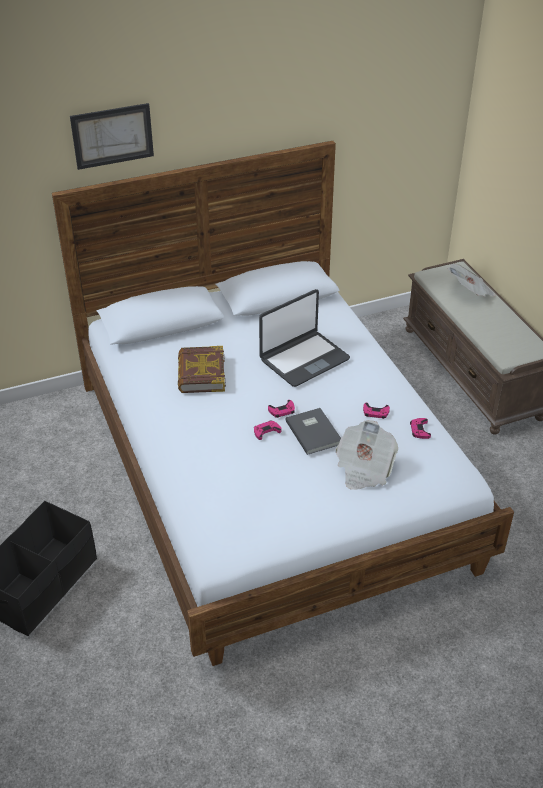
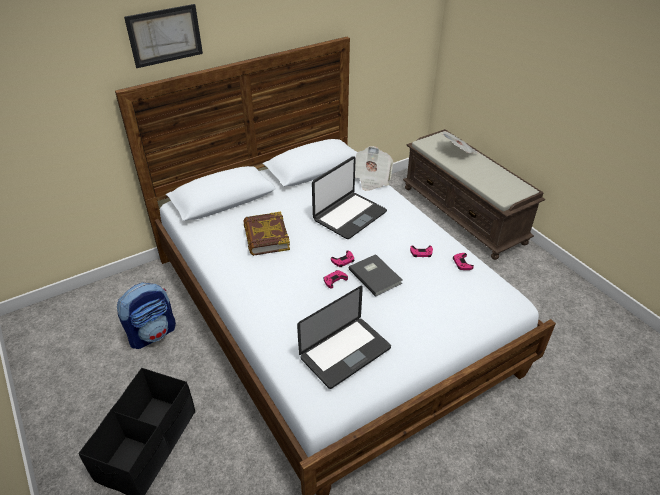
camera: 10 degrees left, 0 degrees up
newspaper [335,420,398,490] -> newspaper moved to [355,146,394,191]
none -> backpack [117,282,176,349]
none -> laptop [297,286,391,389]

